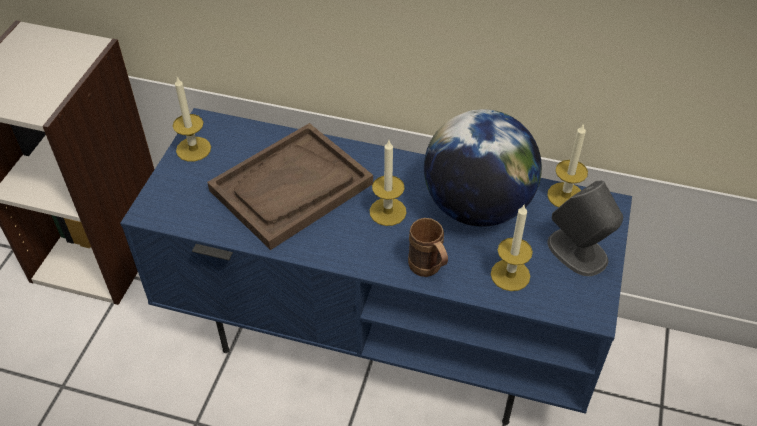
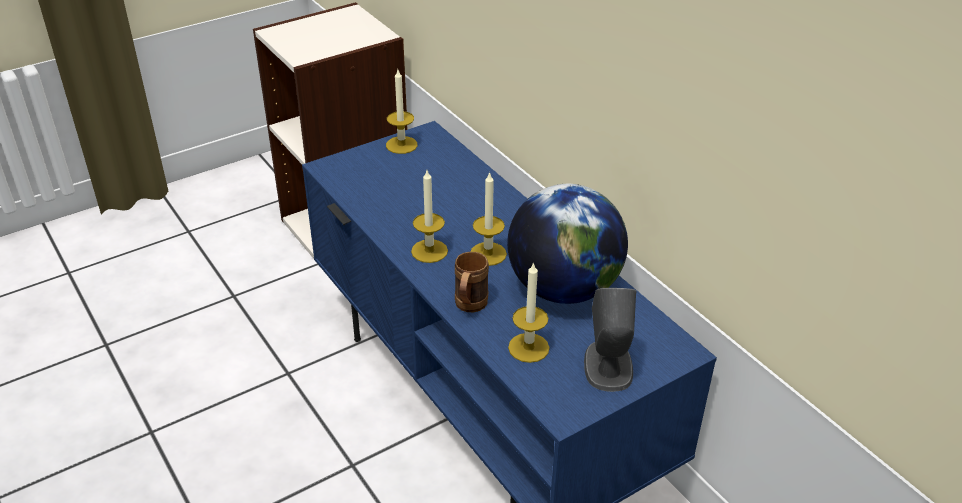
camera: 40 degrees right, 10 degrees down
brown tray [207,123,373,250] -> none
candle [547,123,588,208] -> candle moved to [411,170,448,263]

